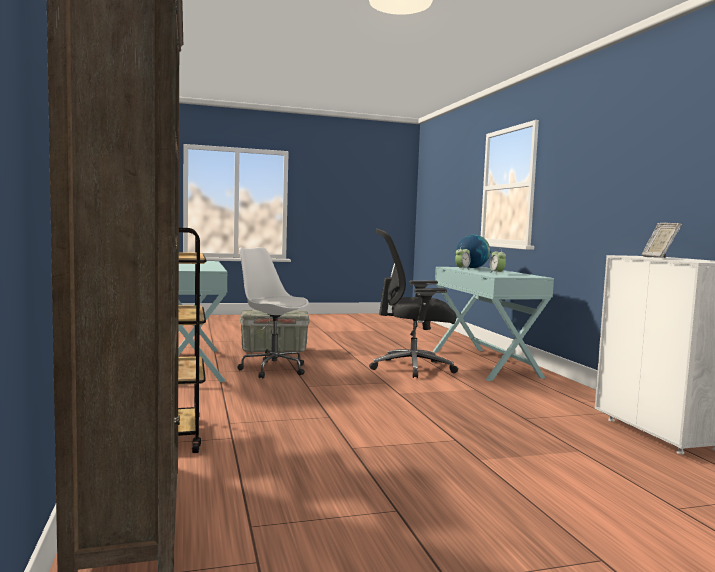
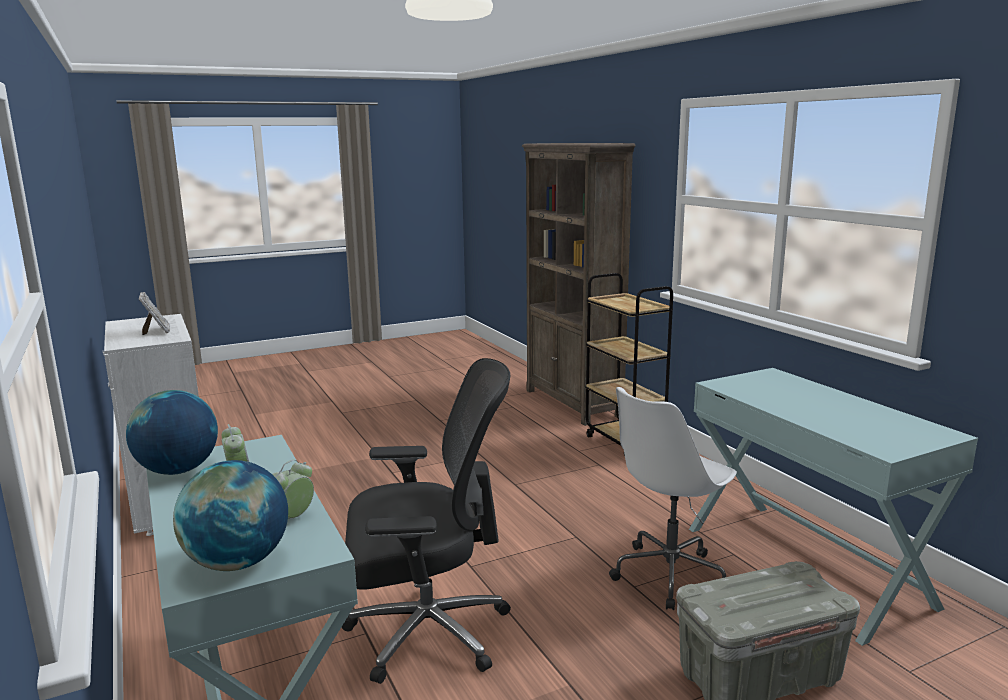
camera: 170 degrees right, 10 degrees up
white office chair [237,247,309,378] -> white office chair turned 120 degrees clockwise [609,387,737,610]
none -> globe [126,390,218,475]

